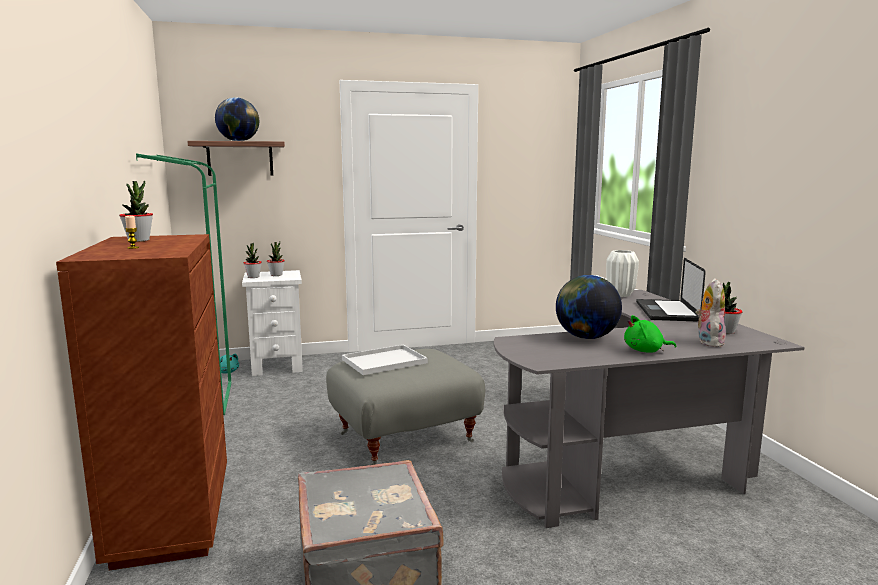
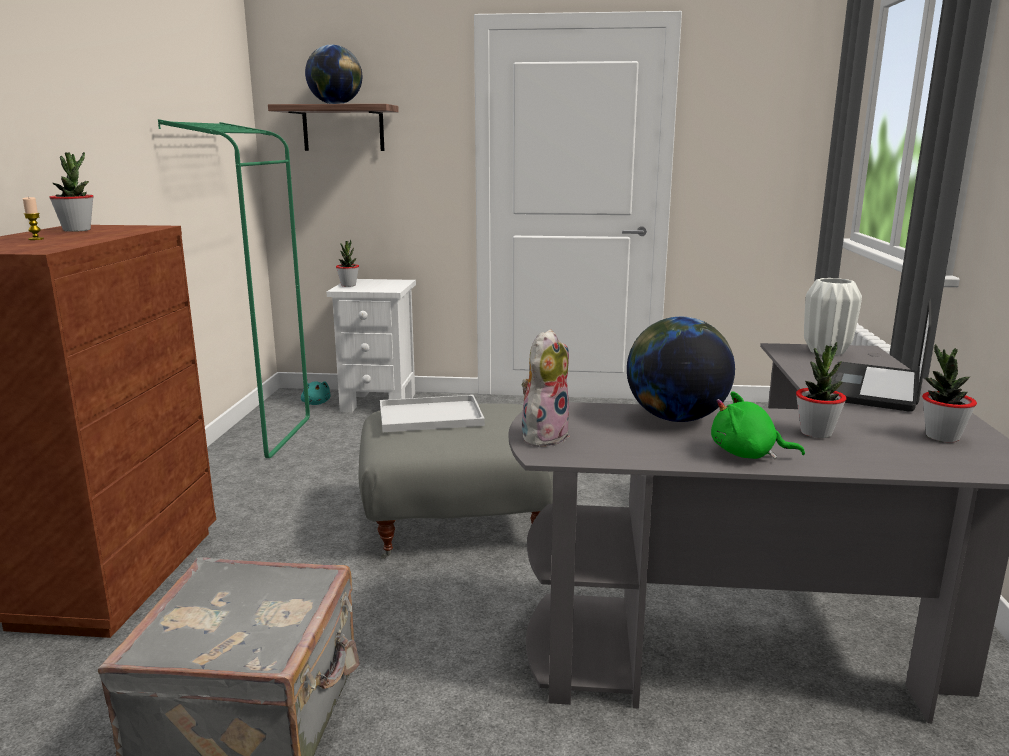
camera: 20 degrees right, 5 degrees up
potted plant [267,241,285,276] -> potted plant moved to [796,342,846,438]
plush toy [696,278,726,347] -> plush toy moved to [522,329,570,447]

